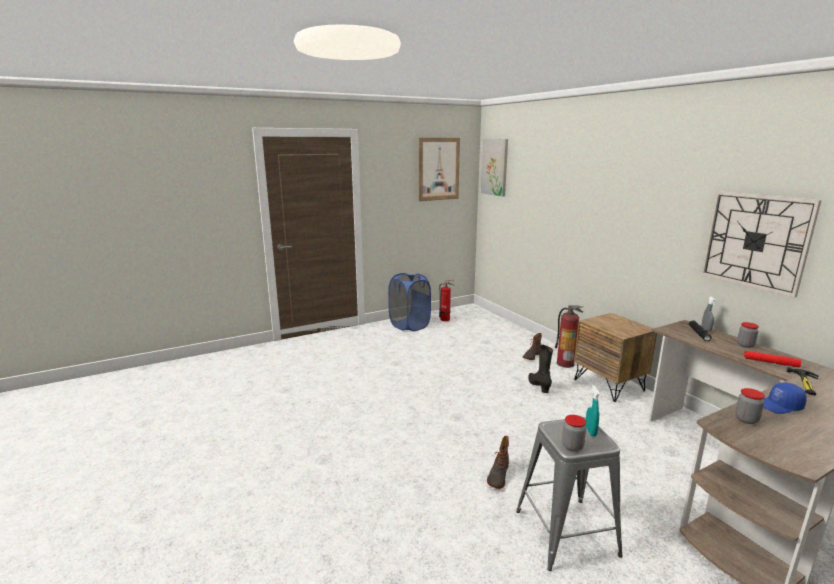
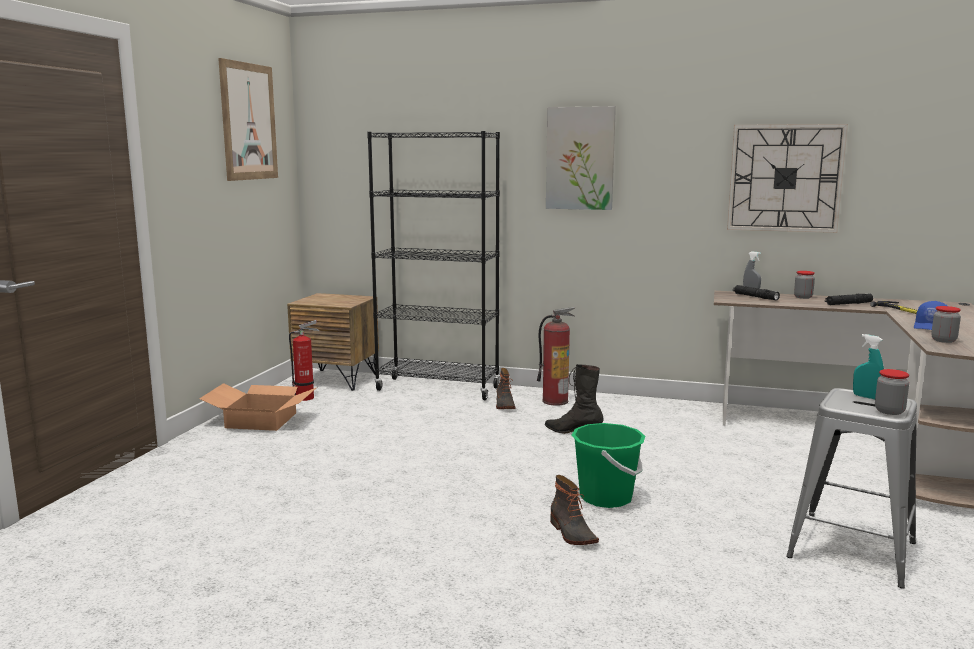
camera: 45 degrees left, 5 degrees down
blue laundry basket [388,273,431,331] -> cardboard box [199,383,316,431]
picture [481,139,508,197] -> picture moved to [546,106,616,210]
boot [487,436,509,489] -> boot moved to [550,475,599,545]
brown nightstand [574,313,657,402] -> brown nightstand moved to [287,293,379,391]
red flashlight [744,351,801,367] -> black flashlight [825,293,873,305]
none -> black bookcase [367,131,500,400]
none -> green bucket [572,423,645,508]

